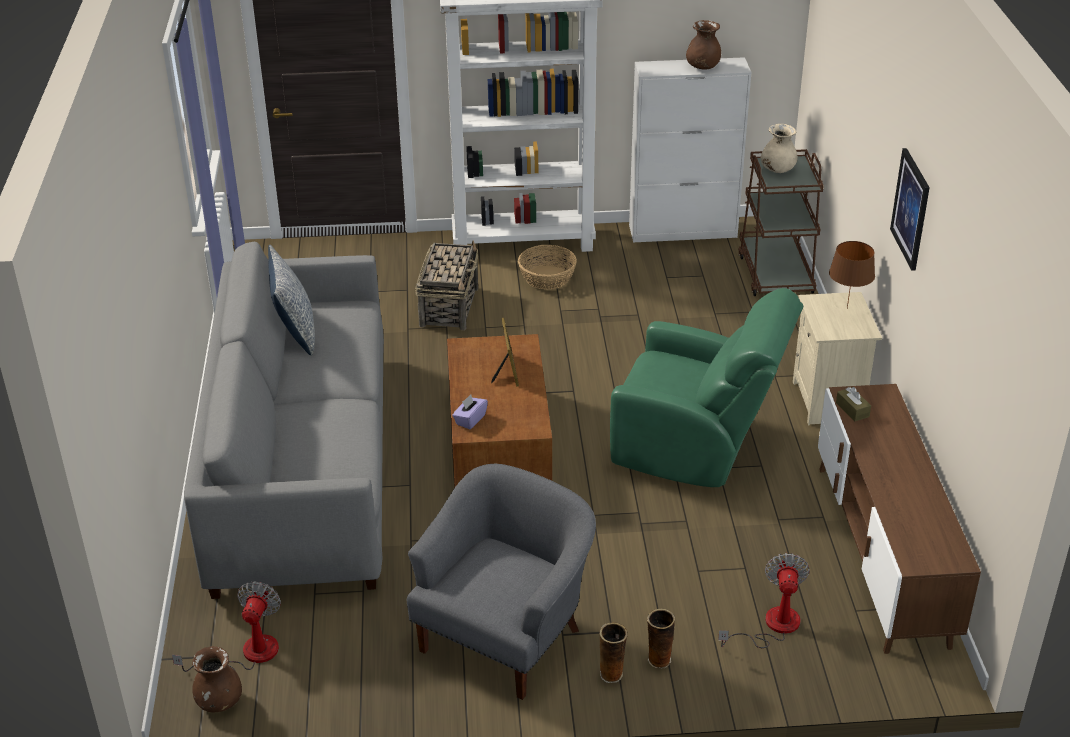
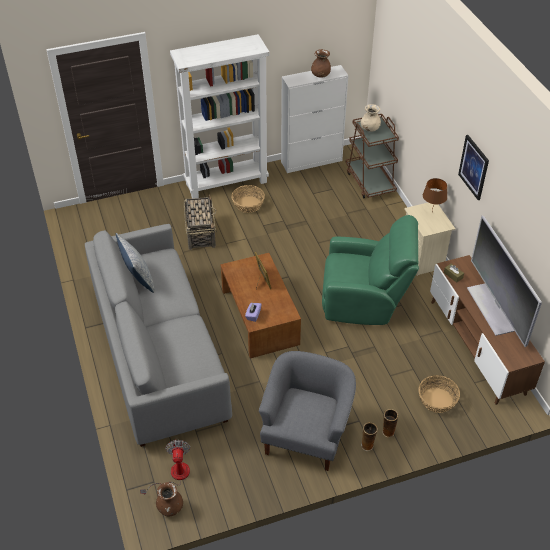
camera: 15 degrees left, 10 degrees up
fan [718,553,810,648] -> basket [418,375,460,413]
none -> television [467,215,542,347]

